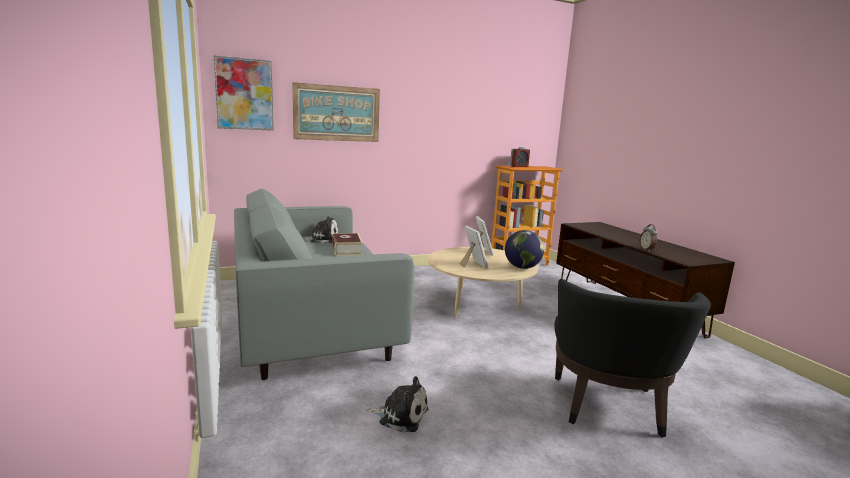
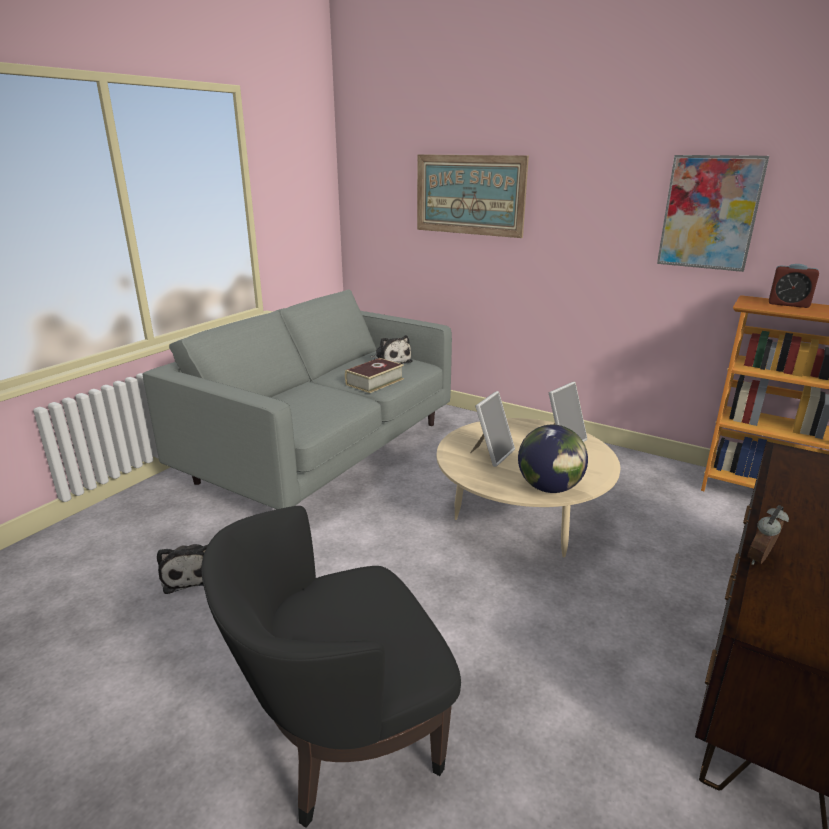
camera: 55 degrees right, 10 degrees up
picture [213,55,274,131] -> picture moved to [657,155,769,272]

